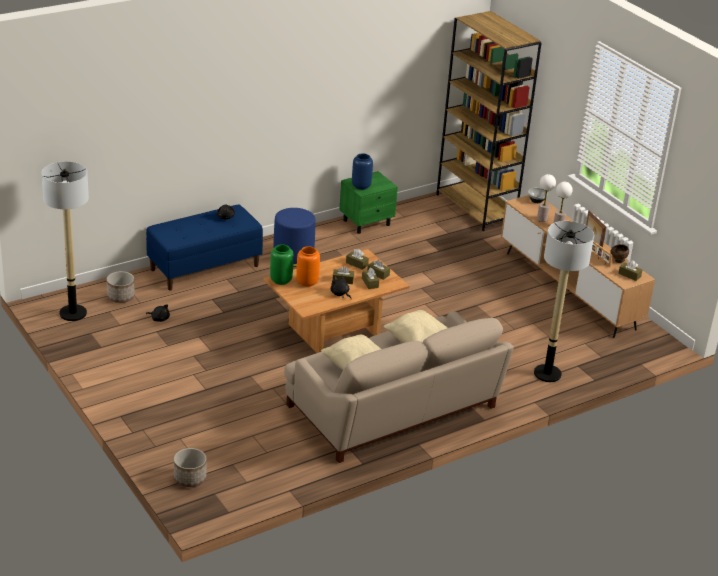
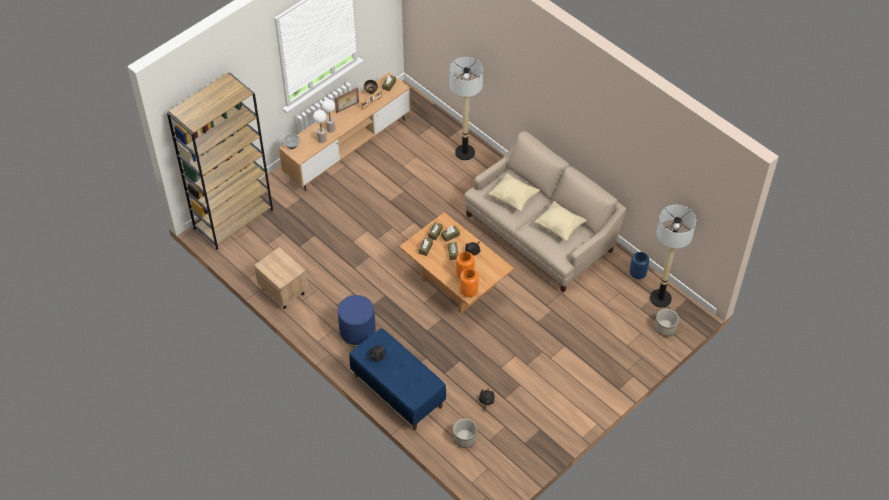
camera: 100 degrees left, 20 degrees up
floor lamp [42,161,89,321] -> floor lamp moved to [650,205,696,308]
green vase [270,244,294,285] -> orange vase [460,269,479,297]
green nightstand [339,171,398,234] -> beige nightstand [254,247,308,309]
blue vase [352,153,373,190] -> blue vase moved to [630,252,649,279]

